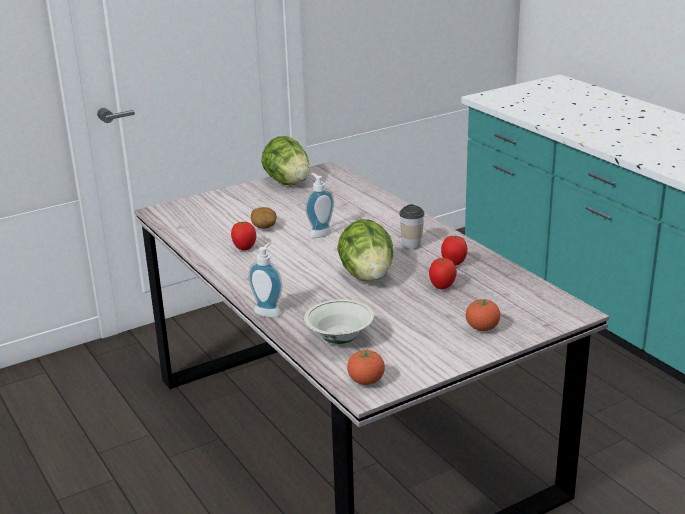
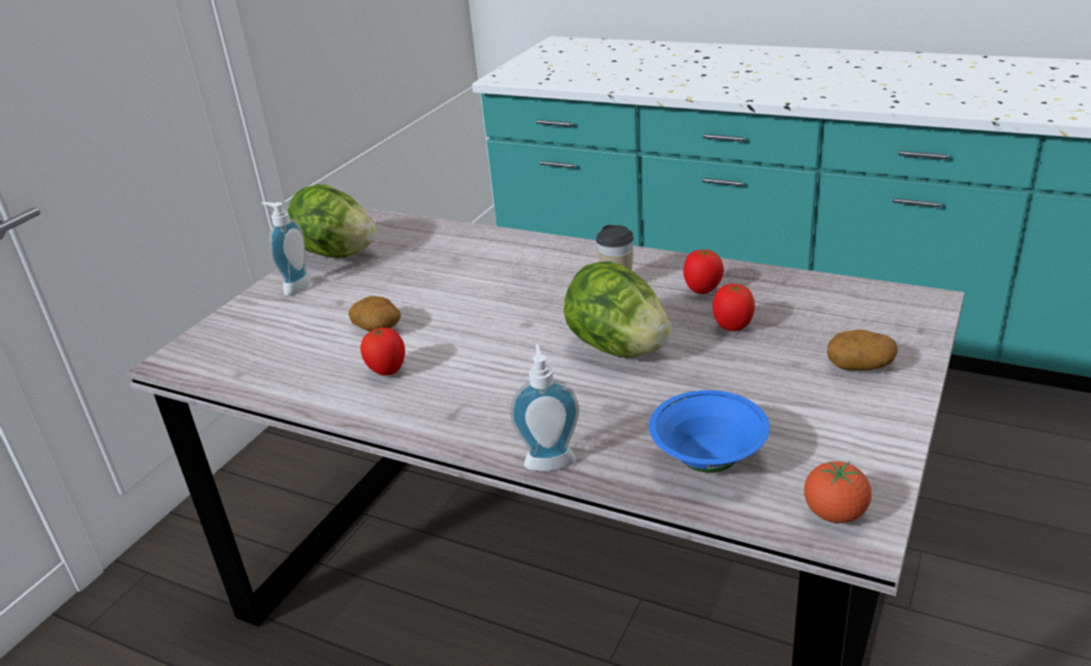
camera: 30 degrees left, 5 degrees up
white bowl [304,299,374,344] -> blue bowl [649,390,770,473]
soap dispenser [306,173,334,238] -> soap dispenser moved to [261,202,311,296]
tomato [466,299,501,331] -> potato [827,330,898,371]

